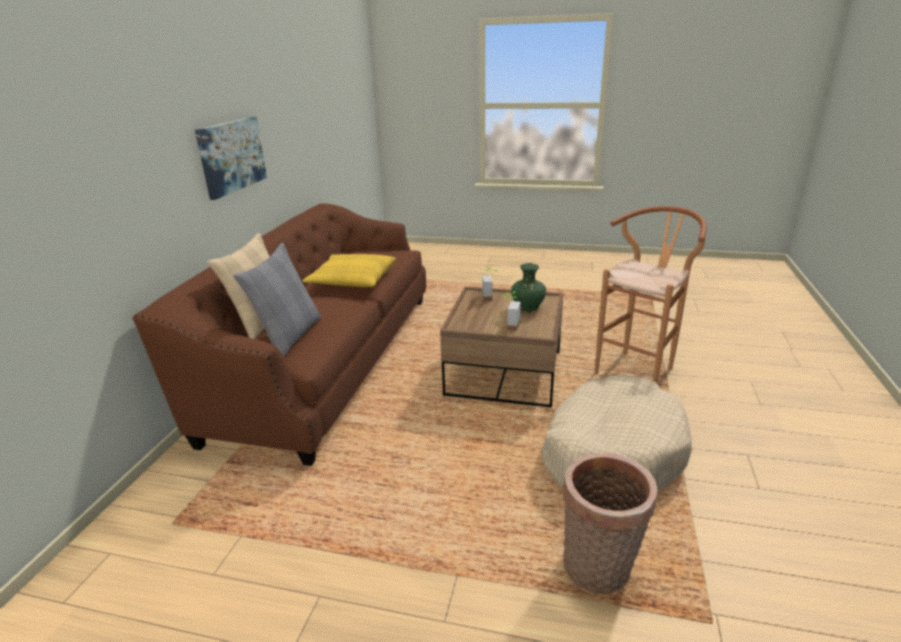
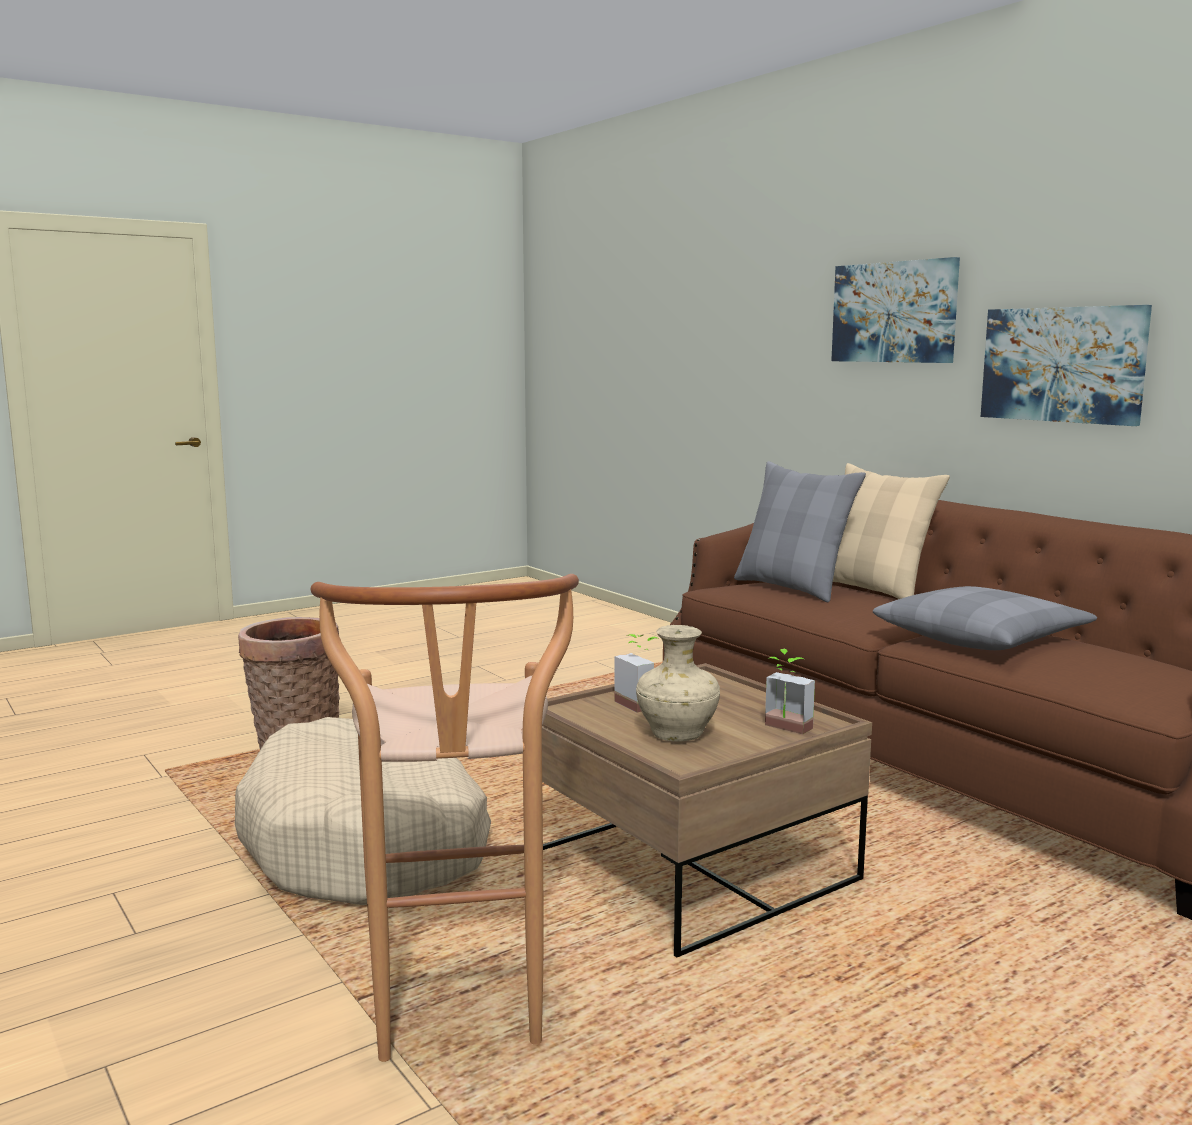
camera: 130 degrees right, 15 degrees down
yellow pillow [303,254,396,287] -> grey pillow [873,586,1097,650]
green vase [511,263,546,311] -> beige vase [636,625,720,742]
none -> picture [831,257,960,363]

